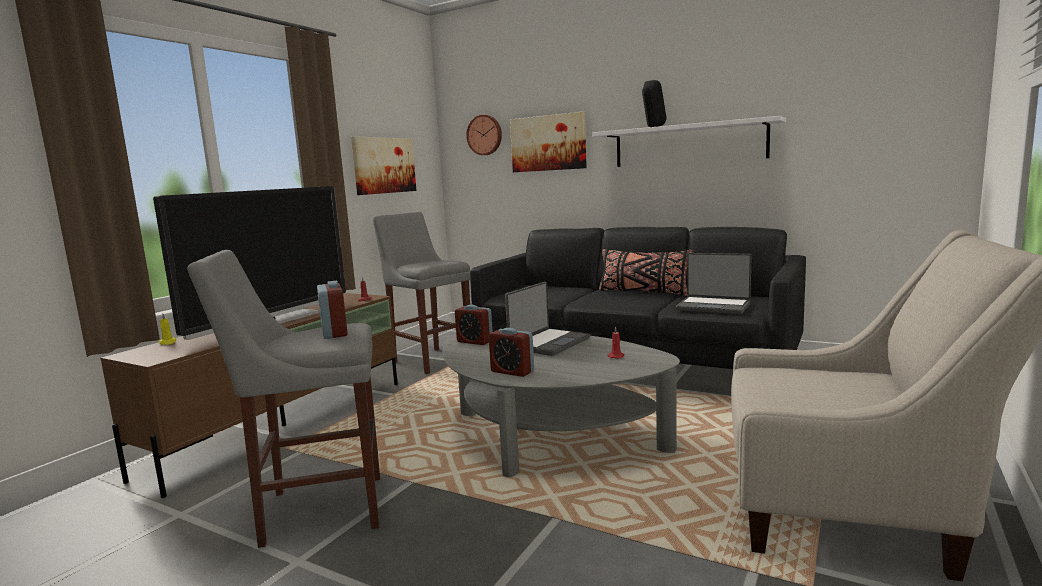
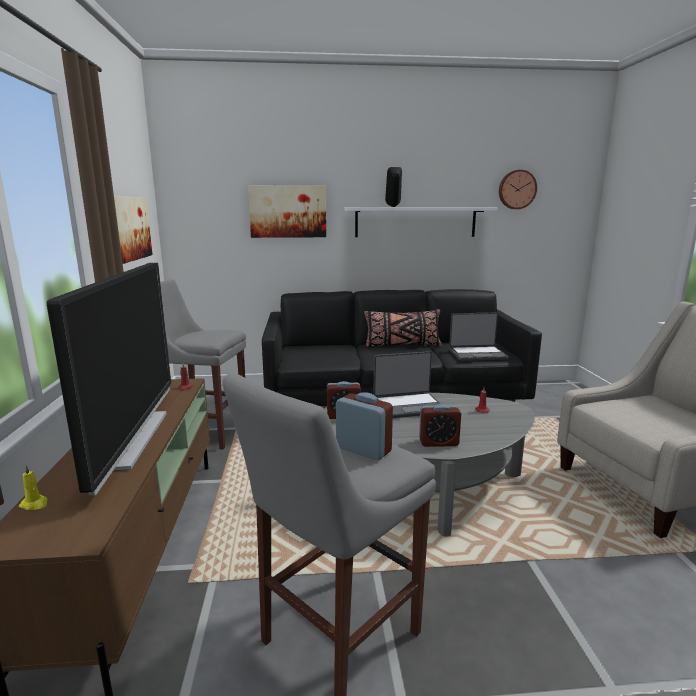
camera: 35 degrees left, 5 degrees up
wall clock [466,115,502,155] -> wall clock moved to [499,170,537,209]
laptop [505,282,590,356] -> laptop turned 75 degrees clockwise [373,351,441,418]

